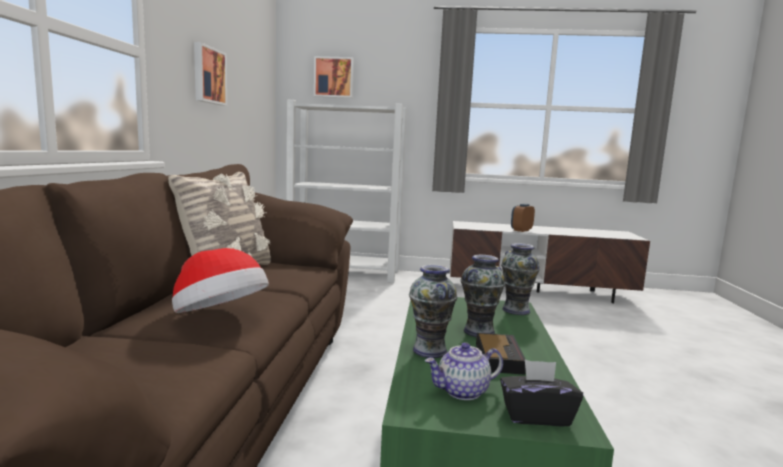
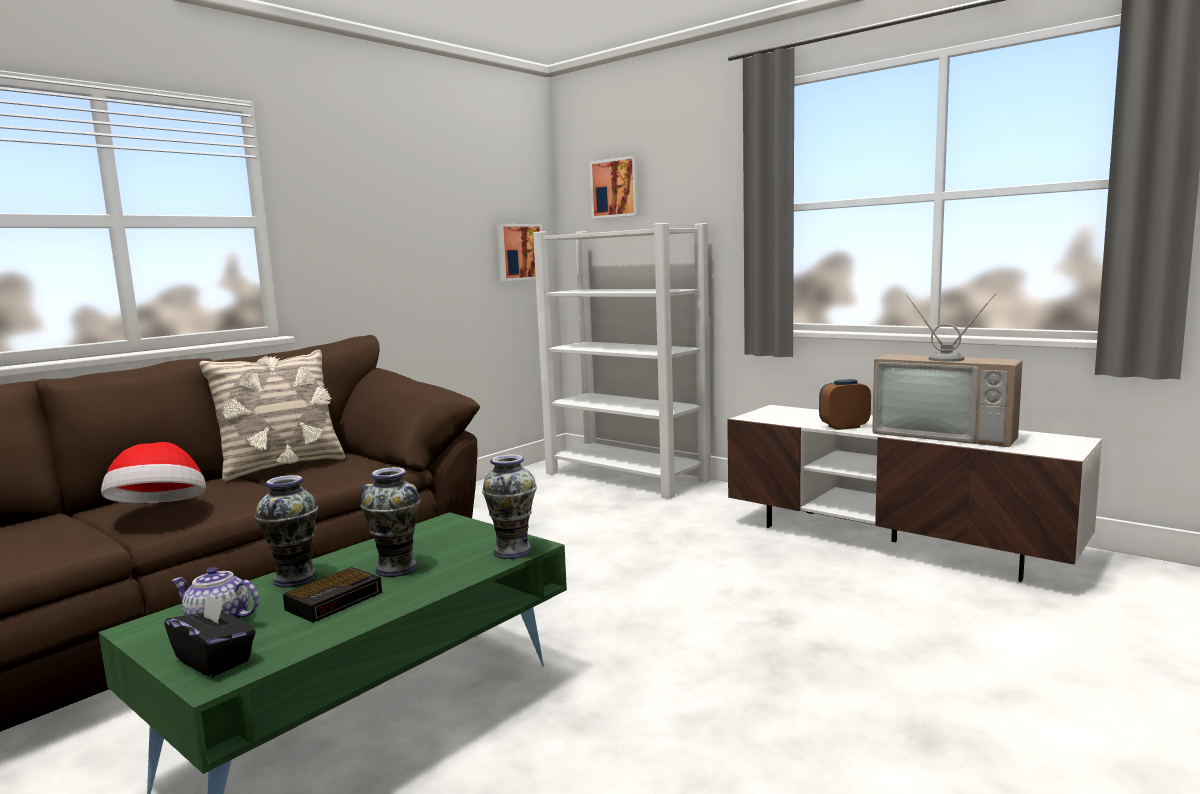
camera: 35 degrees right, 0 degrees up
picture [194,42,227,106] -> picture moved to [497,224,542,281]
none -> television [872,293,1023,447]

